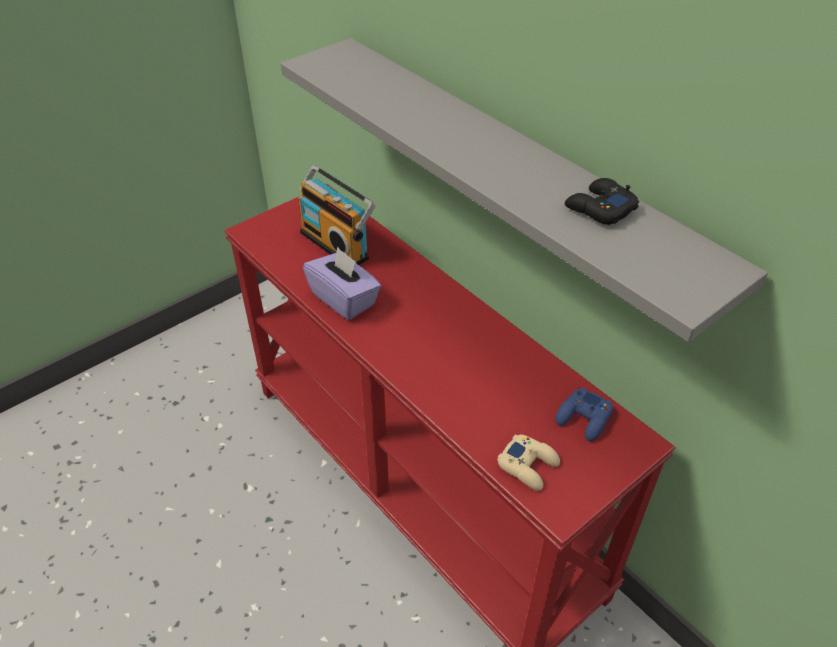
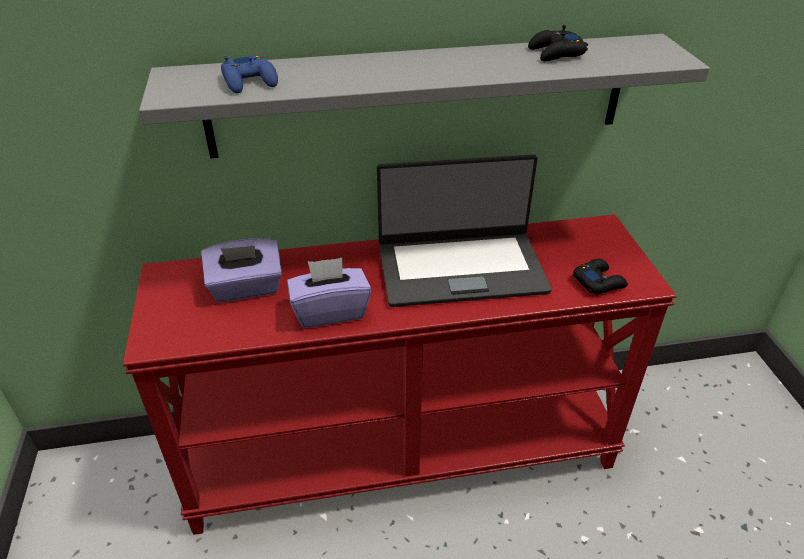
camera: 60 degrees left, 5 degrees down
radio [298,165,376,265] -> purple tissue box [201,238,282,302]
beige game controller [497,434,560,491] -> black game controller [573,259,628,294]
blue game controller [556,388,613,441] -> blue game controller moved to [221,56,278,93]
none -> laptop [377,155,552,307]

